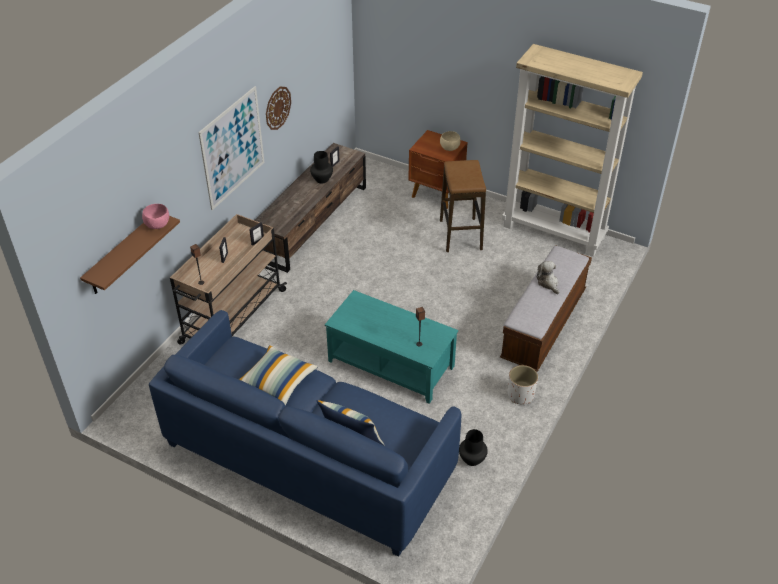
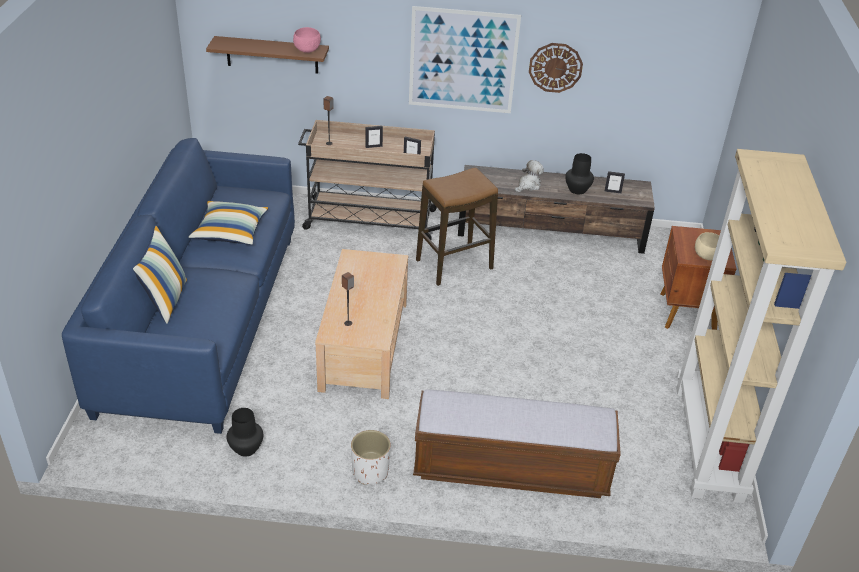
camera: 65 degrees right, 5 degrees down
turquoise coffee table [325,290,458,404] -> beige coffee table [315,249,408,399]
stool [440,160,486,252] -> stool moved to [416,167,498,286]
plush toy [536,261,559,294] -> plush toy moved to [514,160,544,193]

